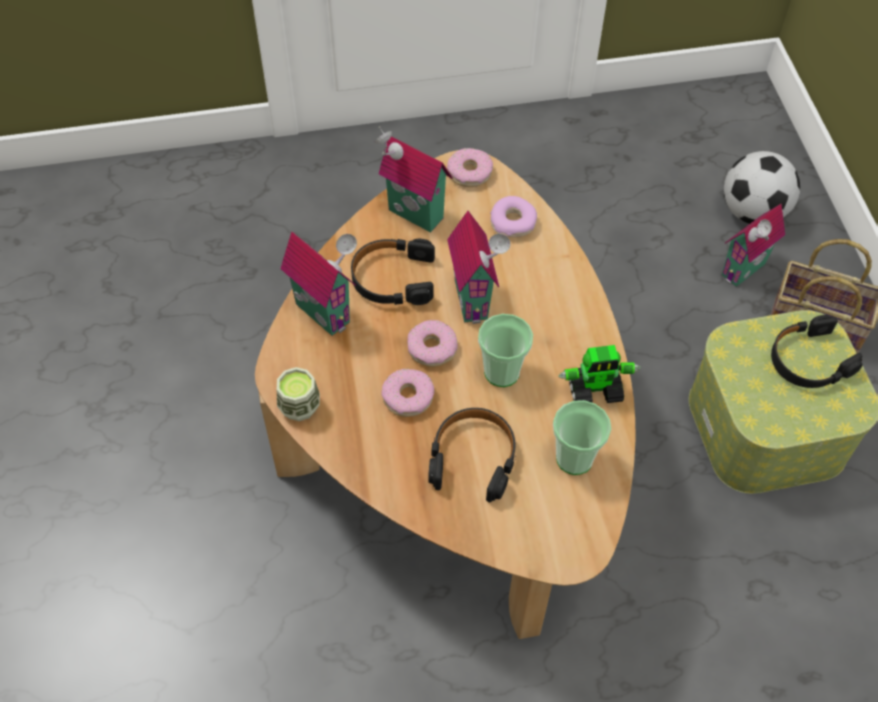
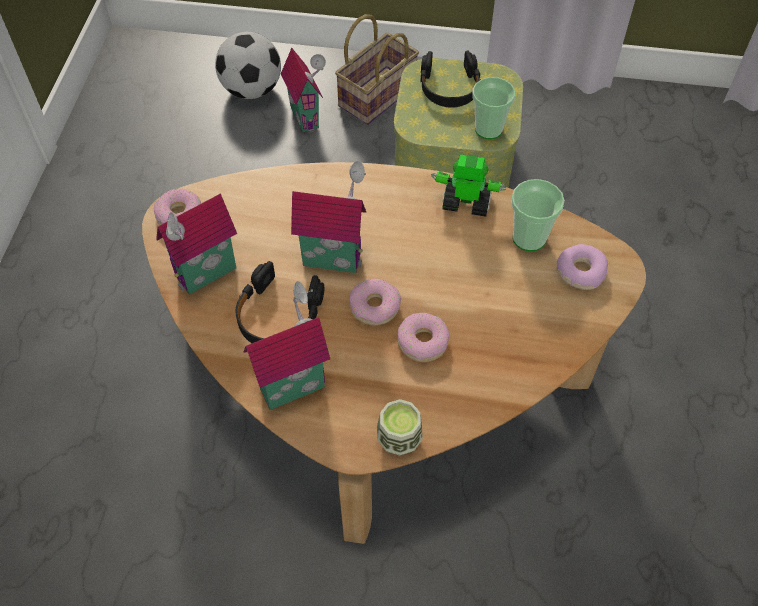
camera: 70 degrees left, 0 degrees up
black headphones [428,408,516,502] -> none
cup [478,314,533,387] -> cup moved to [473,77,515,139]
donut [490,196,537,237] -> donut moved to [557,244,608,290]
toy robot [558,345,641,403] -> toy robot turned 90 degrees counterclockwise [431,154,506,217]

